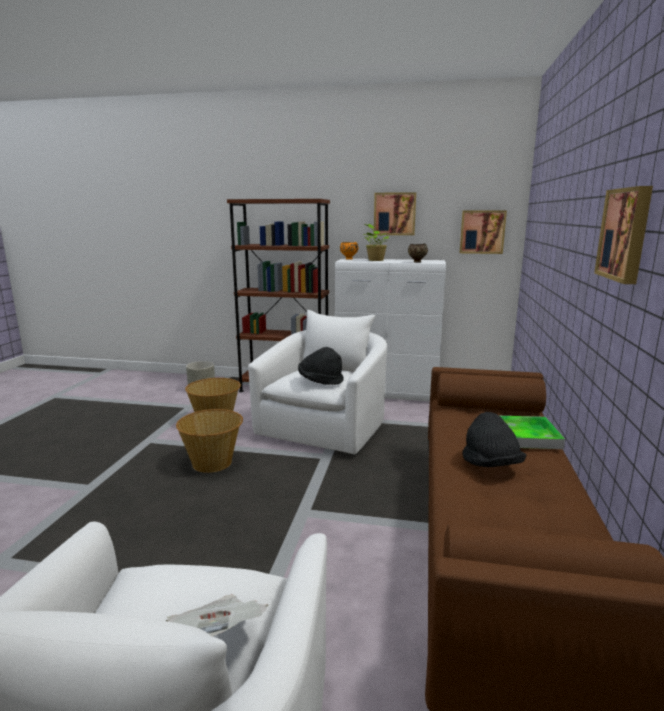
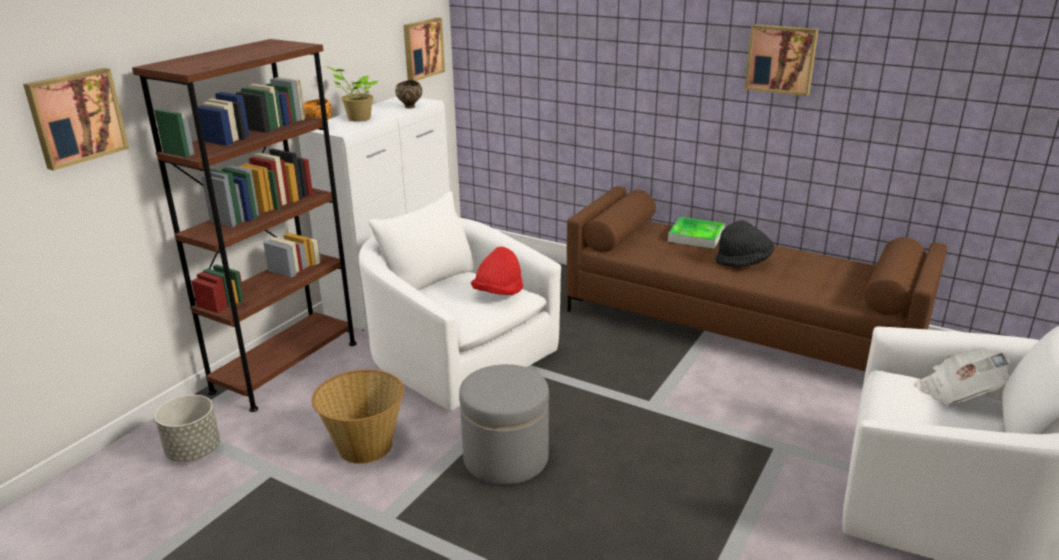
camera: 70 degrees left, 10 degrees up
basket [176,409,243,473] -> grey ottoman [459,364,549,485]
black hat [298,347,344,385] -> red hat [471,247,523,295]
picture [374,192,416,235] -> picture moved to [23,68,129,171]

